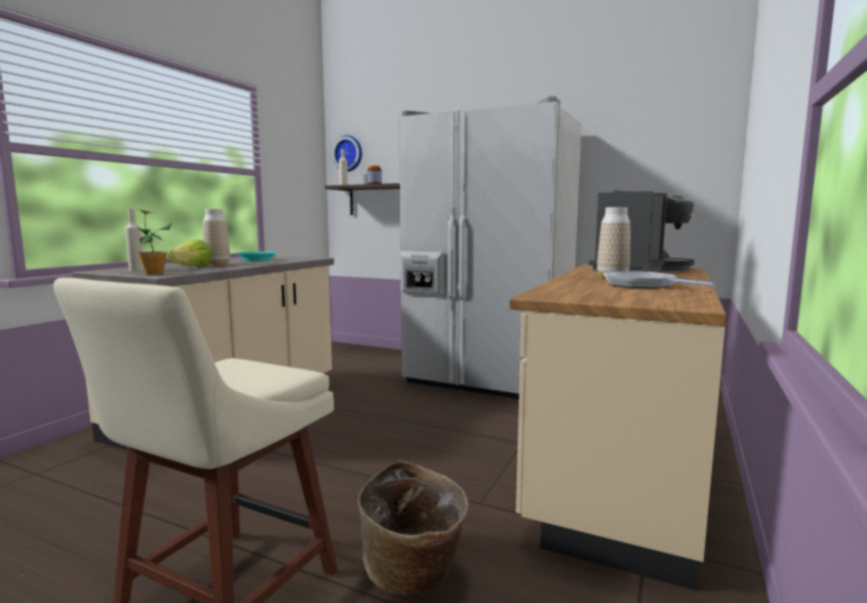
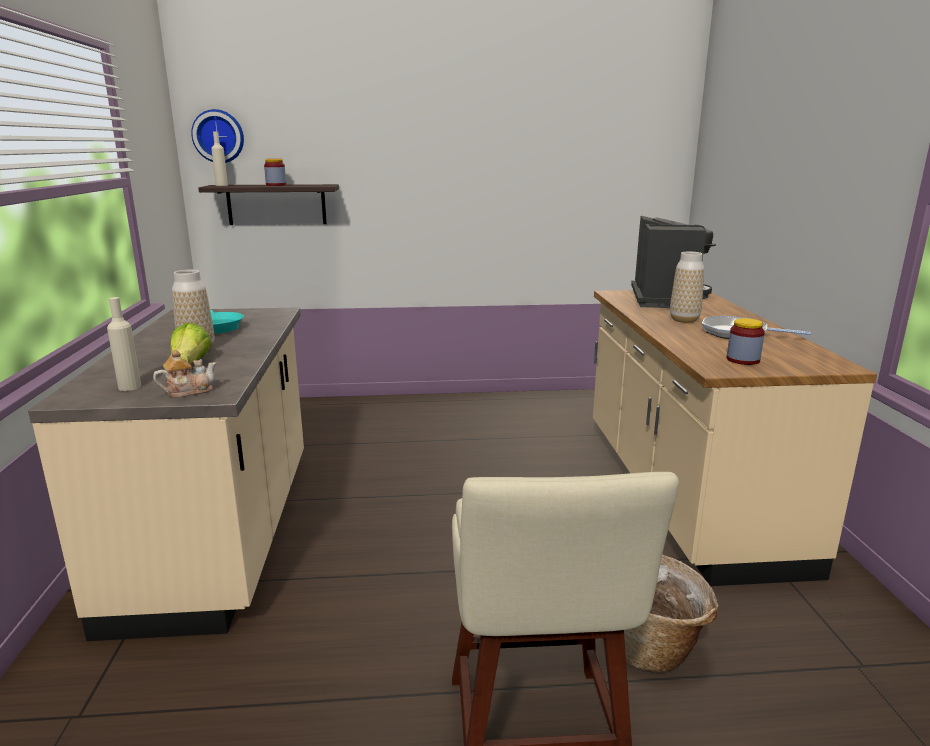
camera: 30 degrees left, 10 degrees up
potted plant [138,209,172,274] -> teapot [153,350,217,398]
white fridge [399,96,581,400] -> none
none -> jar [727,318,765,365]

